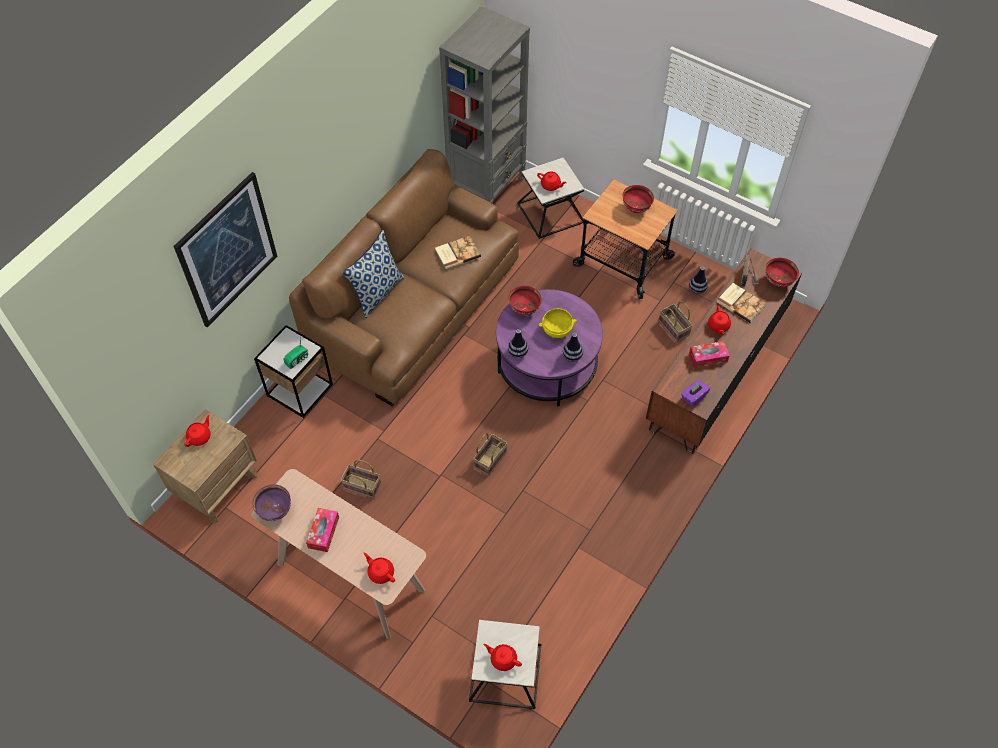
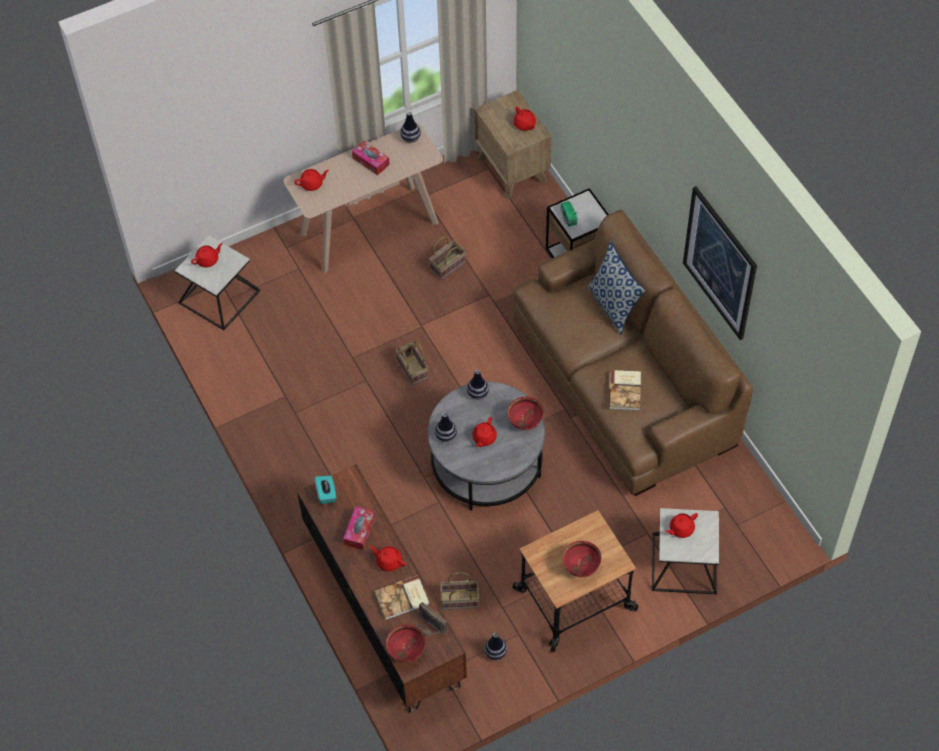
camera: 120 degrees right, 0 degrees up
picture [174,172,277,327] -> picture moved to [683,186,757,340]
purple bowl [252,484,291,521] -> vase [400,111,421,143]
grey bookcase [439,6,530,203] -> none
purple coffee table [496,289,603,407] -> grey coffee table [428,382,545,511]
yellow bowl [539,308,577,338] -> red teapot [472,417,497,447]
purple tissue box [681,380,710,407] -> turquoise tissue box [315,476,336,504]

